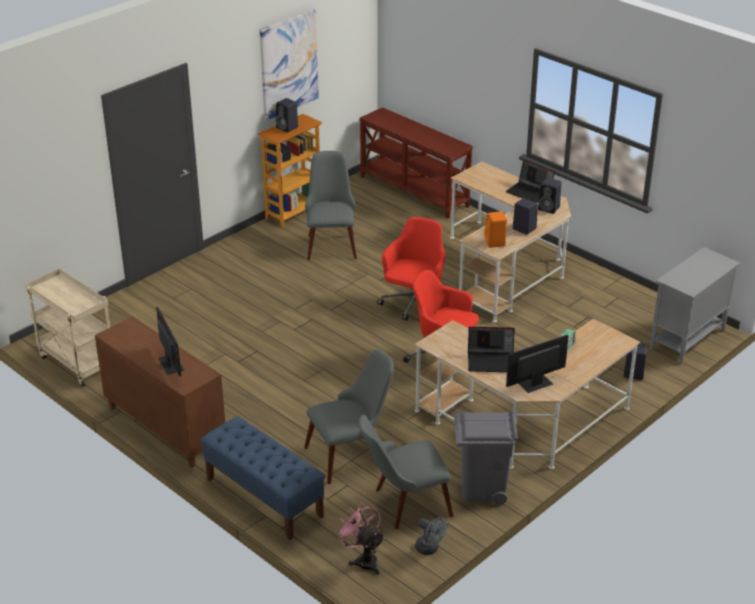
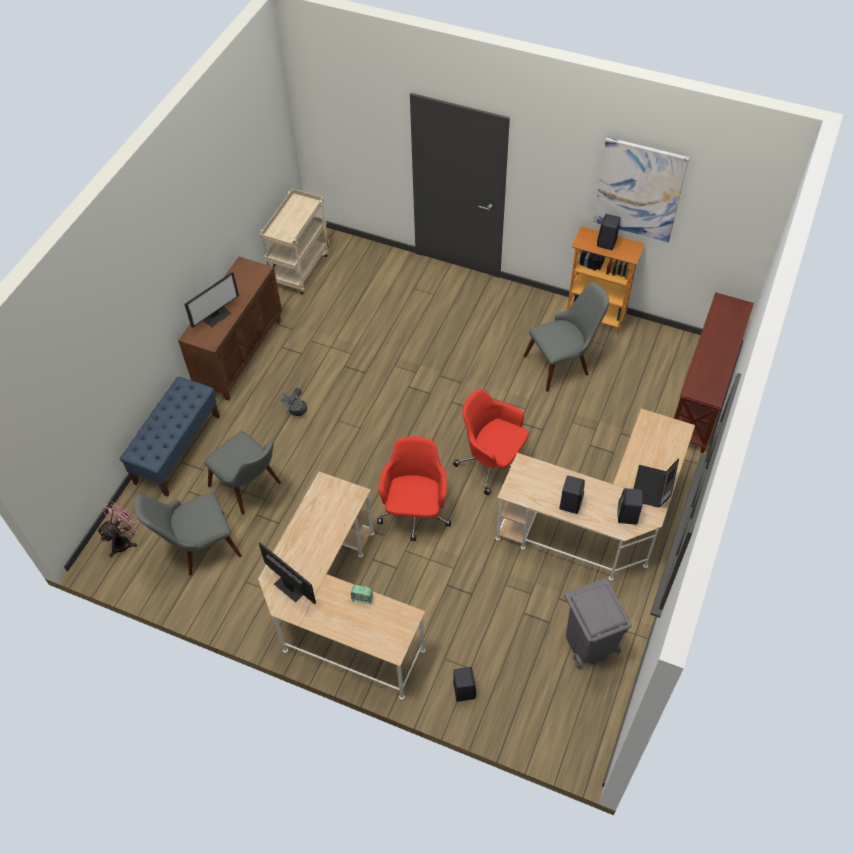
camera: 70 degrees right, 20 degrees up
grey chair [359,415,453,529] -> grey chair turned 75 degrees counterclockwise [134,492,242,576]
red office chair [377,217,445,321] -> red office chair turned 150 degrees counterclockwise [453,389,529,495]
grey fan [415,517,447,555] -> grey fan moved to [280,388,307,416]
grey trash can [454,410,518,504] -> grey trash can moved to [564,578,632,669]
laptop [468,327,515,372] -> none
orange speaker [484,211,507,248] -> none
grey cabinet [650,247,740,364] -> none

